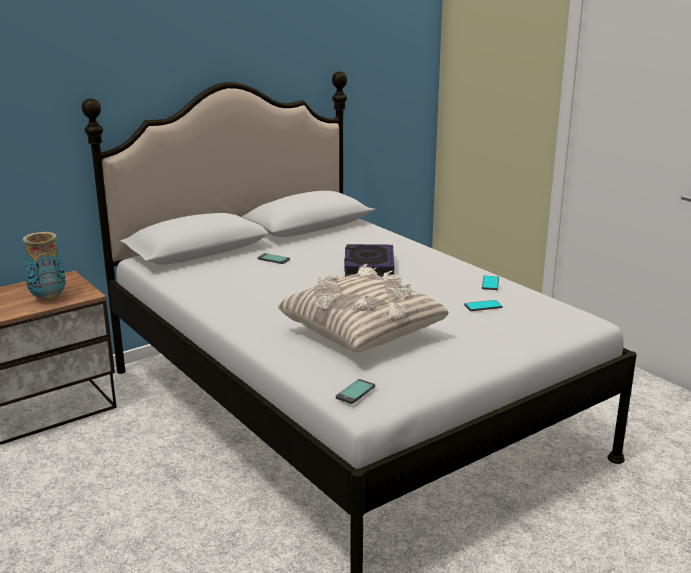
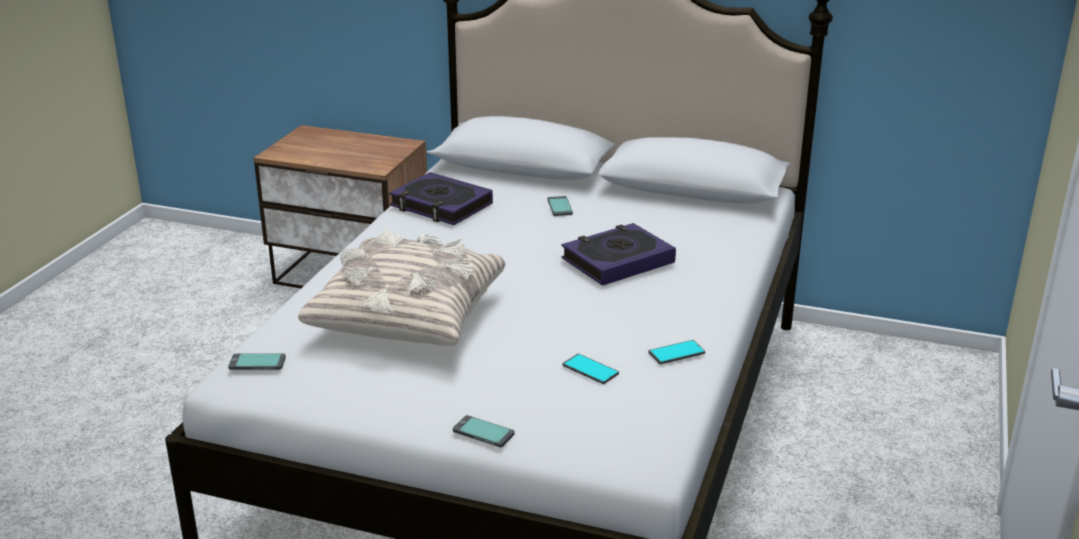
camera: 55 degrees right, 5 degrees up
vase [23,232,66,301] -> none
none -> book [389,172,493,225]
none -> phone [453,415,514,447]

